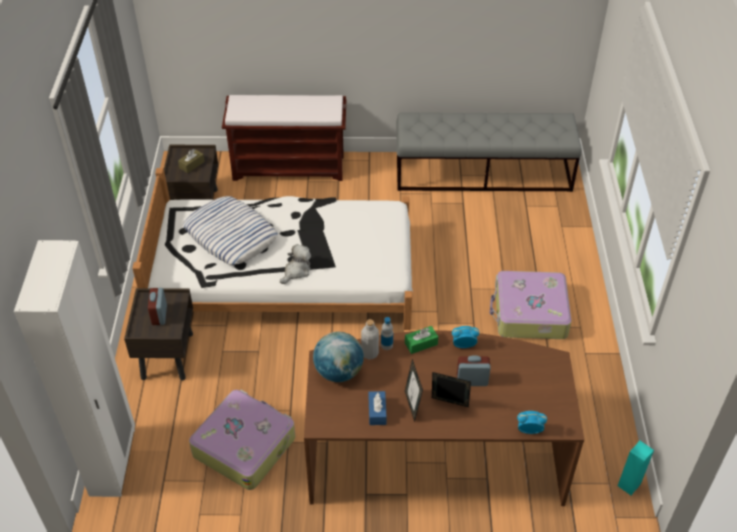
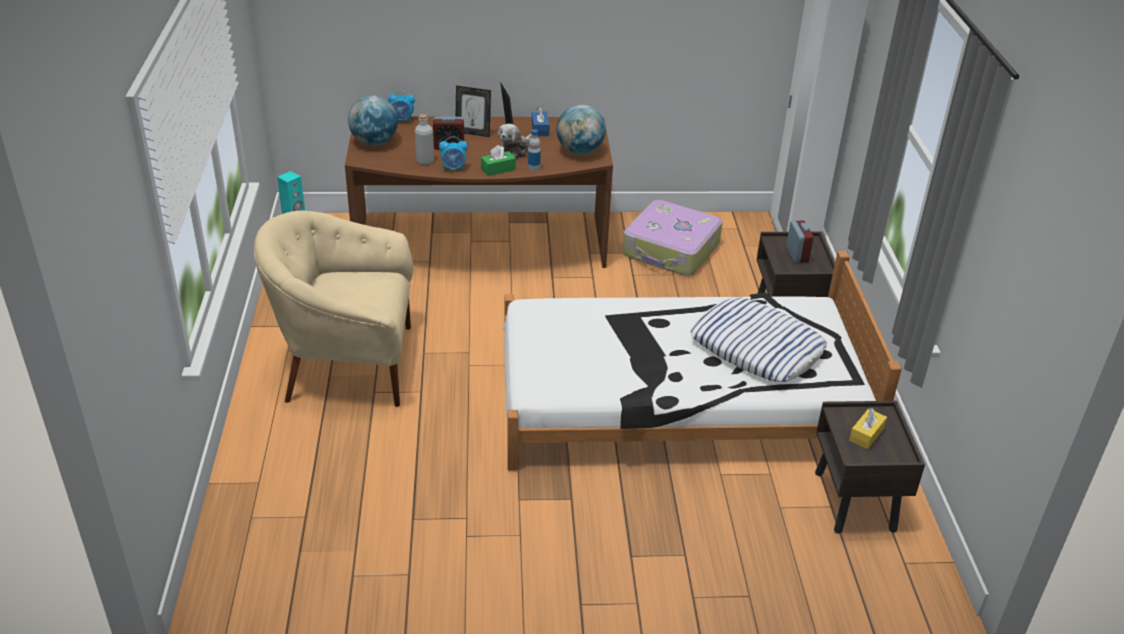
camera: 175 degrees right, 10 degrees down
brown tissue box [178,149,205,173] -> yellow tissue box [849,408,887,449]
brown bench [222,95,346,181] -> none
plush toy [280,244,311,284] -> plush toy moved to [498,124,532,159]
grey bottle [361,319,379,359] -> grey bottle moved to [415,114,434,165]
grey bench [396,112,581,192] -> none
suitcase [490,271,572,339] -> beige armchair [254,211,413,407]
none -> globe [348,95,398,145]

